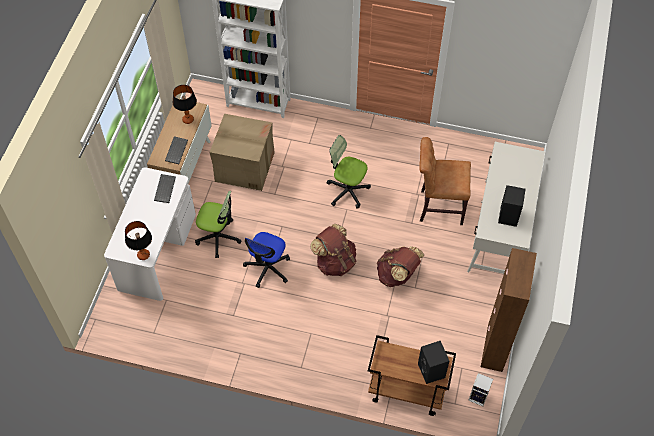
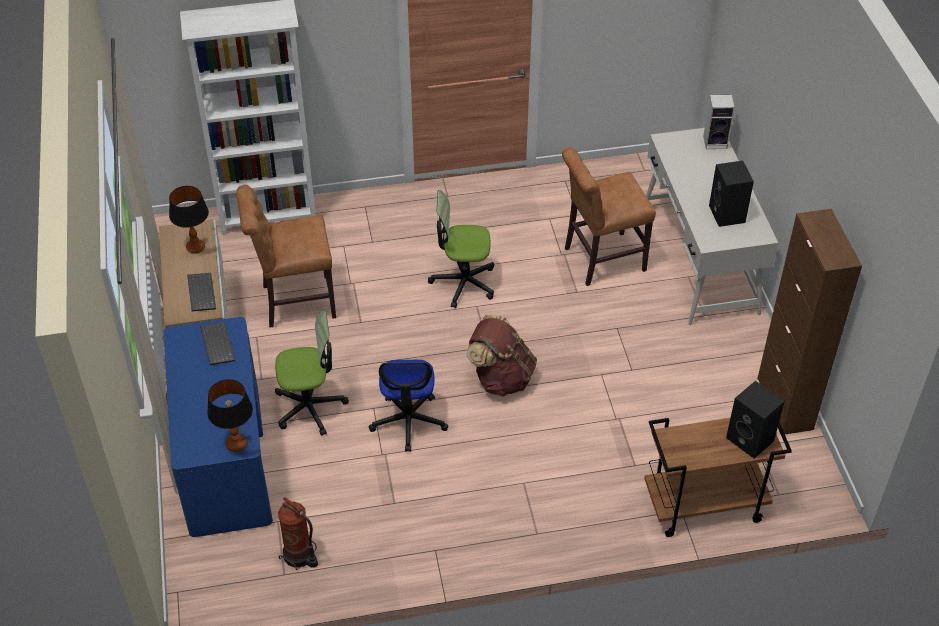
camera: 25 degrees left, 10 degrees down
white desk [104,167,196,301] -> blue desk [164,317,273,537]
cardboard box [210,114,275,191] -> brown chair [237,185,336,327]
brown backpack [376,246,424,287] -> none
speaker [468,373,493,406] -> speaker moved to [703,95,735,149]
none -> fire extinguisher [278,497,318,570]

